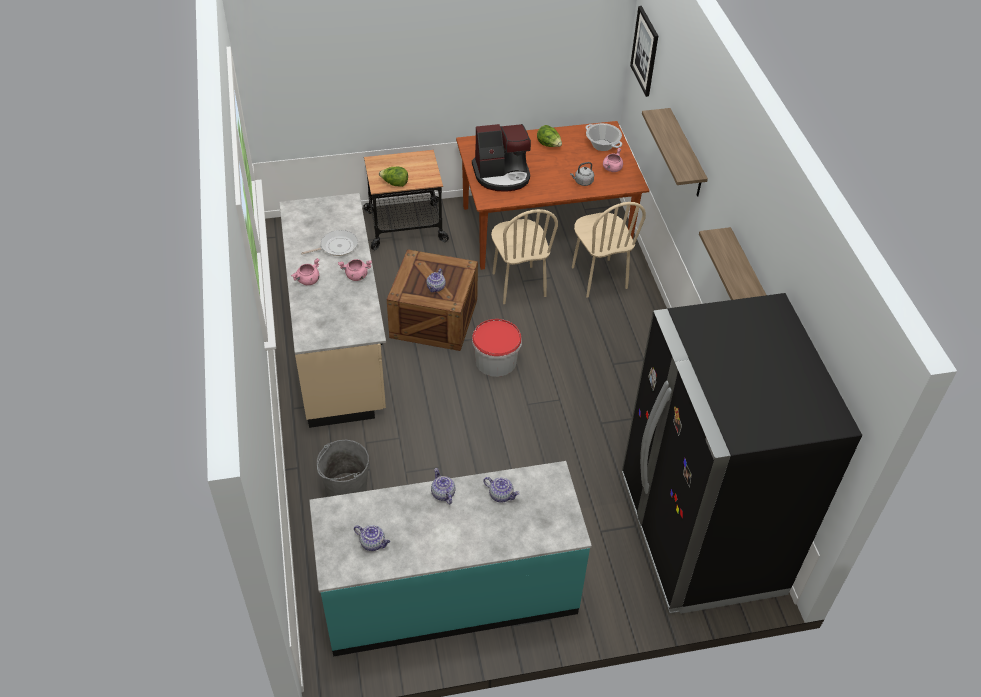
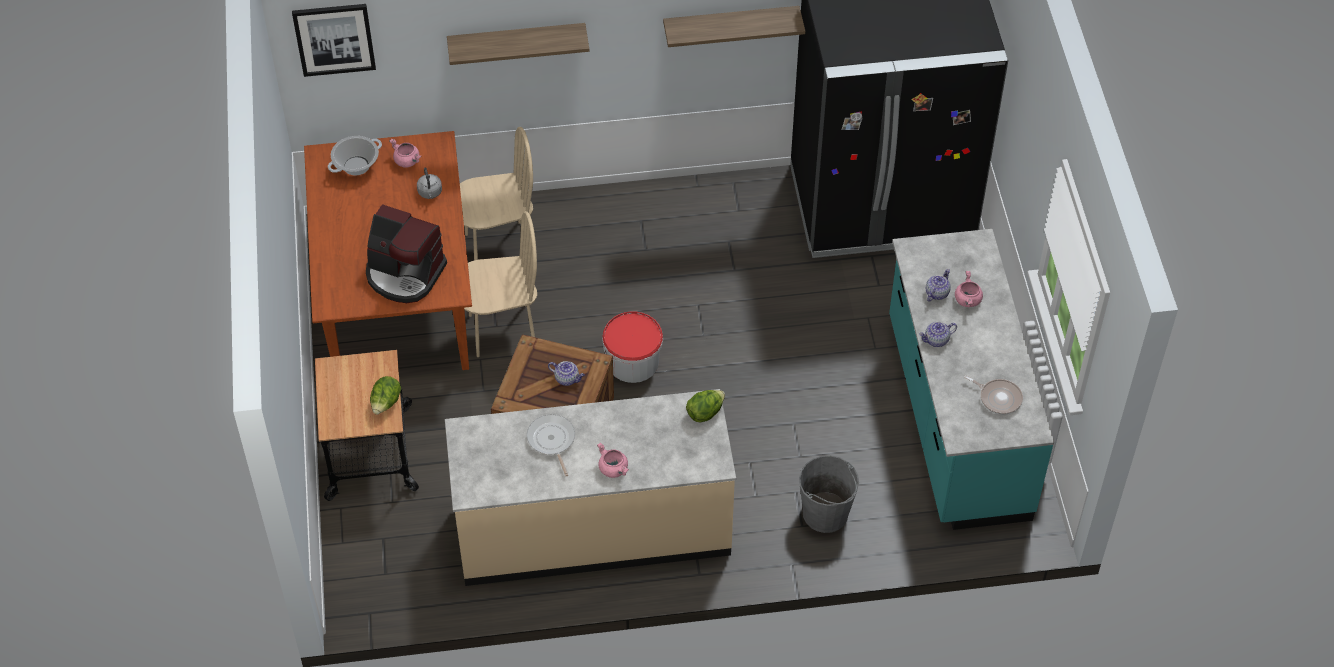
camera: 85 degrees left, 5 degrees up
pink cooking pot [338,259,372,281] -> pink cooking pot moved to [955,271,983,308]
teapot [354,525,390,551] -> frying pan [964,375,1023,415]
coffee machine [472,124,531,192] -> coffee machine turned 120 degrees clockwise [366,204,447,303]
lettuce [537,125,562,147] -> lettuce moved to [686,390,725,422]

